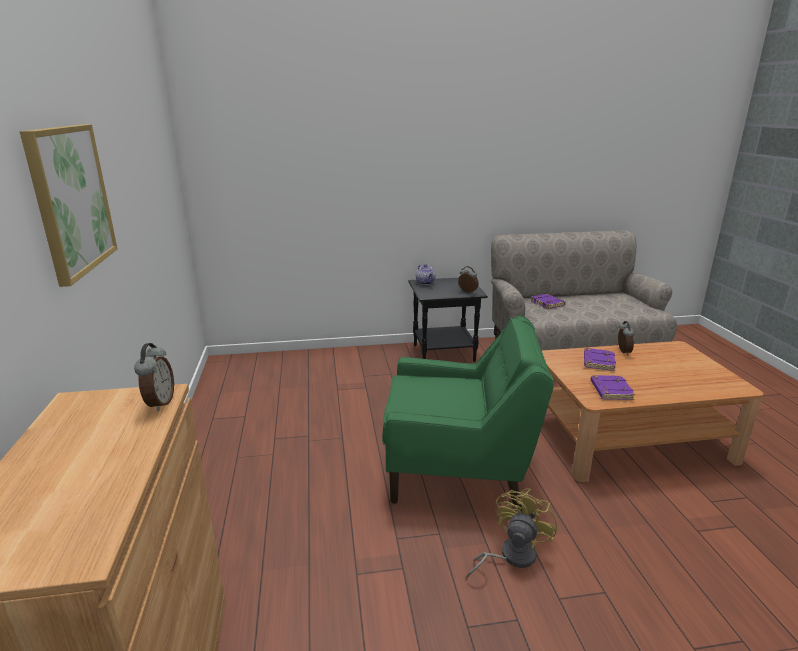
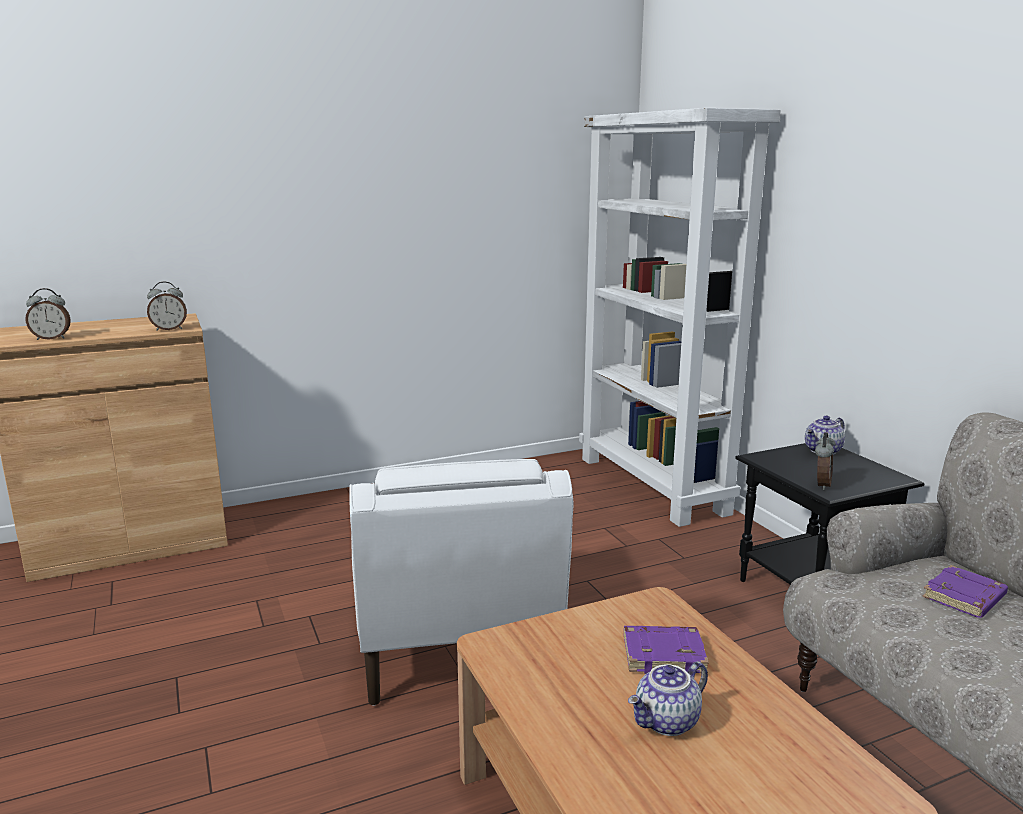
camera: 75 degrees right, 5 degrees down
picture [20,124,118,287] -> none
green armchair [382,316,554,509] -> white armchair [349,459,574,706]
yellow fan [466,488,557,578] -> none
purple book [591,375,635,400] -> none
alarm clock [618,321,634,355] -> alarm clock moved to [26,288,70,340]
none -> white bookcase [579,108,781,527]
none -> teapot [628,661,708,736]

